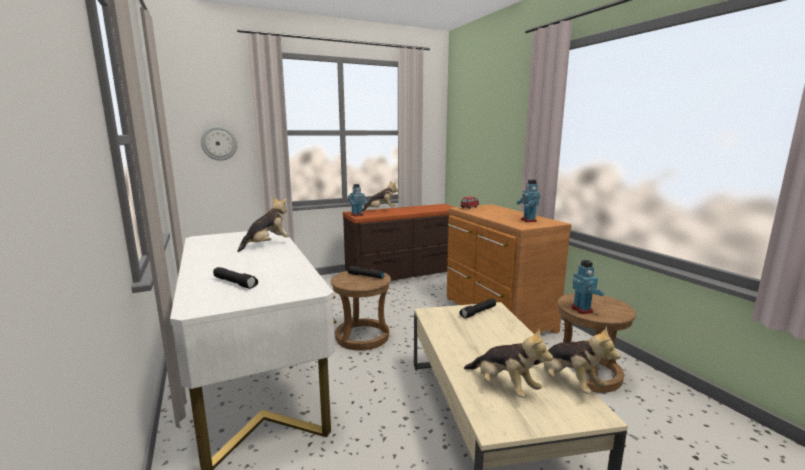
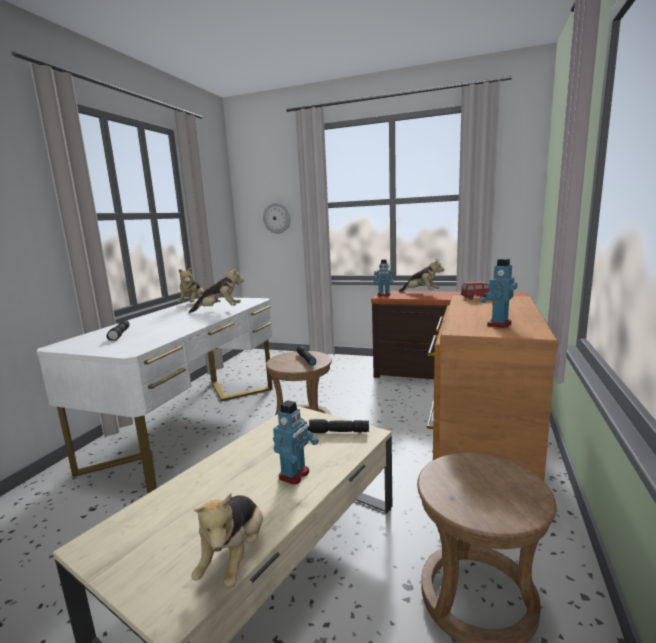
camera: 45 degrees right, 0 degrees up
plush toy [464,329,553,398] -> plush toy moved to [177,267,204,302]
toy robot [571,260,604,314] -> toy robot moved to [273,400,319,484]

